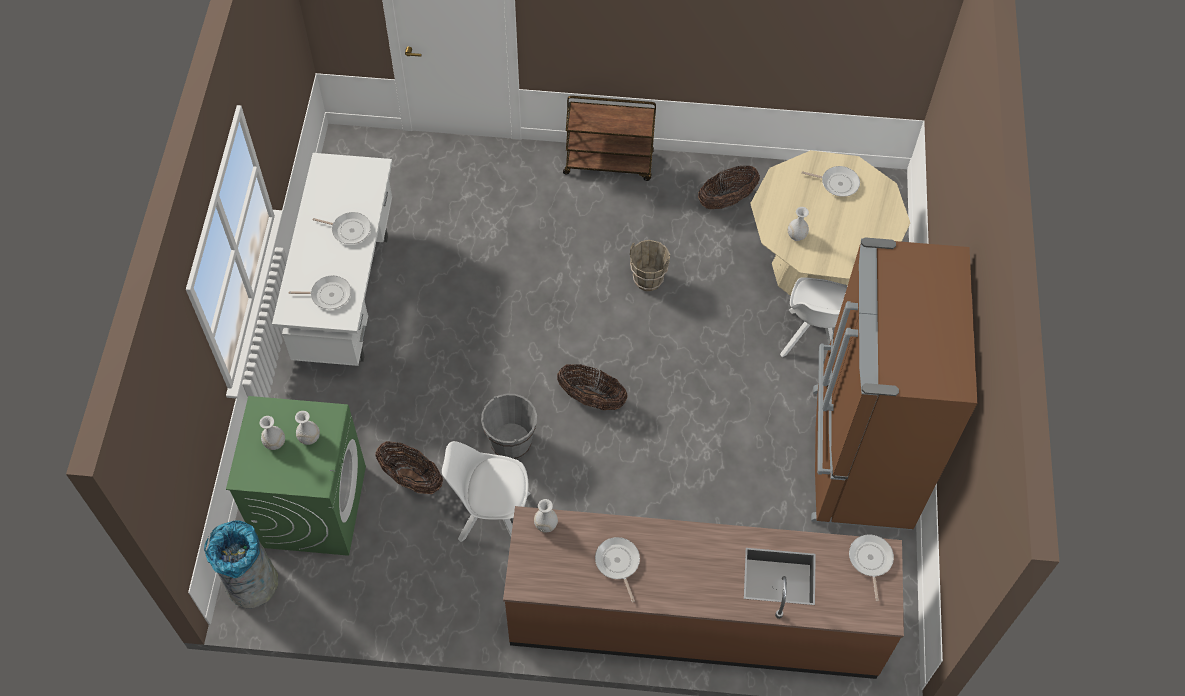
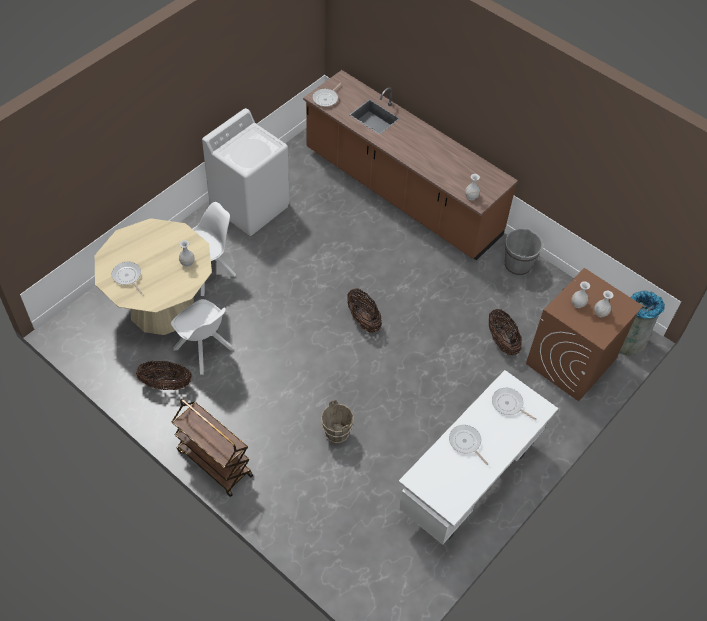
camera: 145 degrees left, 5 degrees down
green washing machine [226,396,366,556] -> brown washing machine [526,268,643,401]
white chair [442,441,531,542] -> white chair moved to [171,299,234,375]
grey bucket [481,394,537,459] -> grey bucket moved to [505,229,543,276]
frying pan [595,537,640,602] -> none
brown bucket [630,240,670,291] -> brown bucket moved to [321,400,354,444]
brown fridge [811,237,977,530] -> white washing machine [202,108,290,236]

